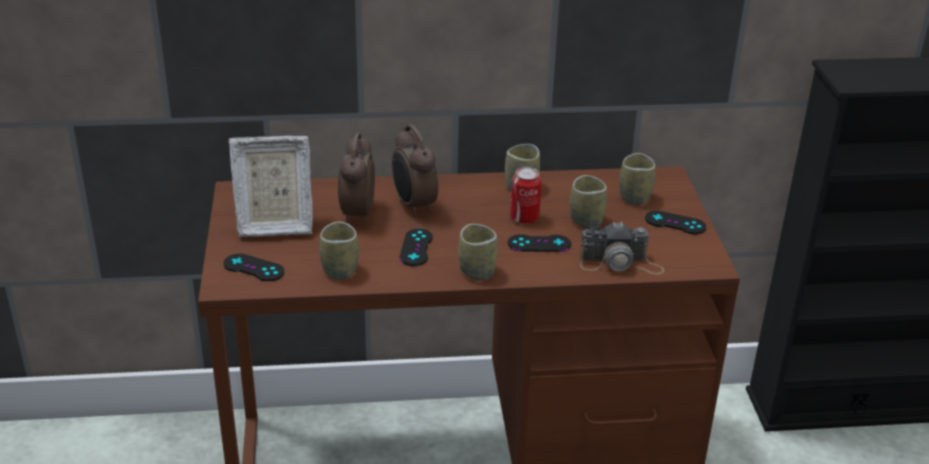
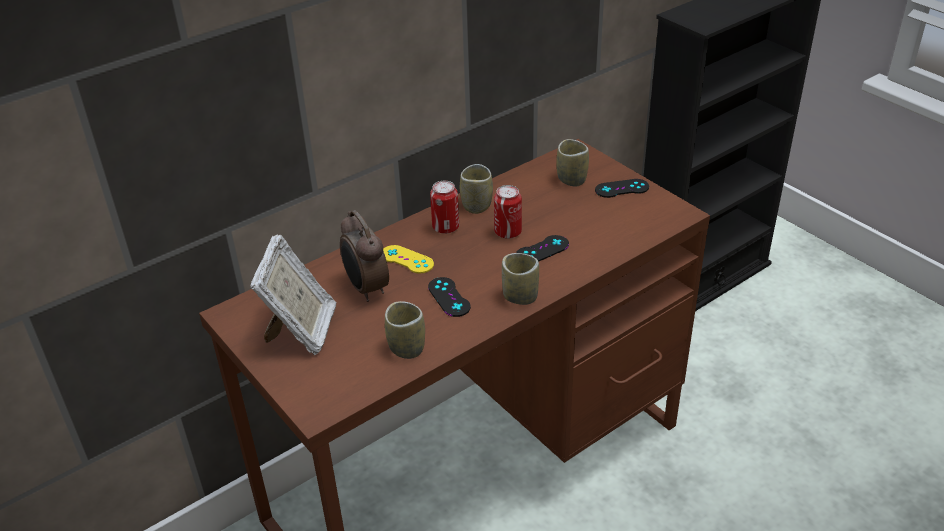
camera: 30 degrees left, 5 degrees up
black game controller [223,254,284,281] -> none
picture frame [229,136,313,237] -> picture frame turned 45 degrees counterclockwise [250,234,336,355]
alarm clock [392,124,438,217] -> yellow game controller [383,245,434,273]
cup [570,175,607,229] -> none
camera [580,222,664,275] -> none
none -> can [430,181,459,234]

